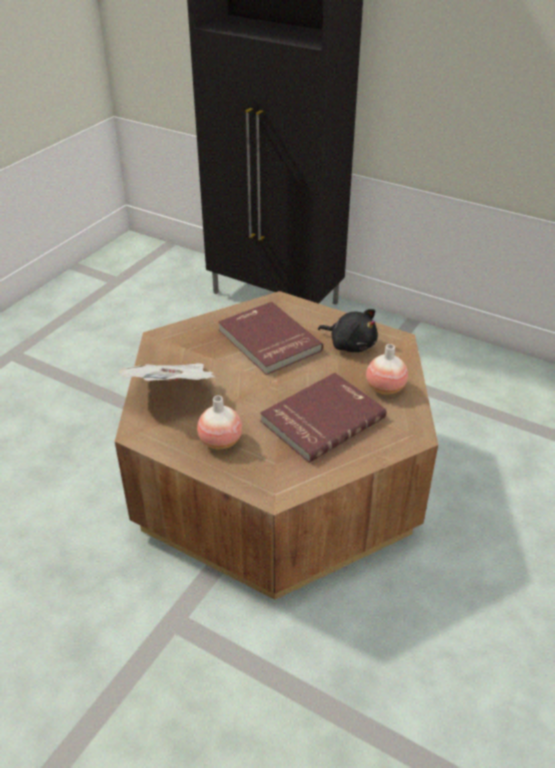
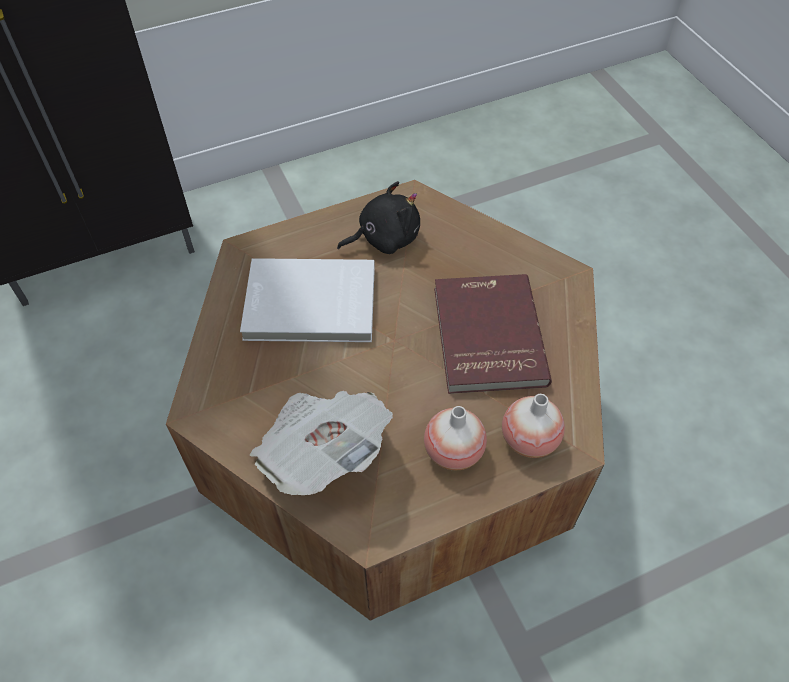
camera: 55 degrees left, 15 degrees up
red book [218,302,323,375] -> white book [240,258,375,342]
vase [366,344,408,395] -> vase moved to [502,394,565,458]

